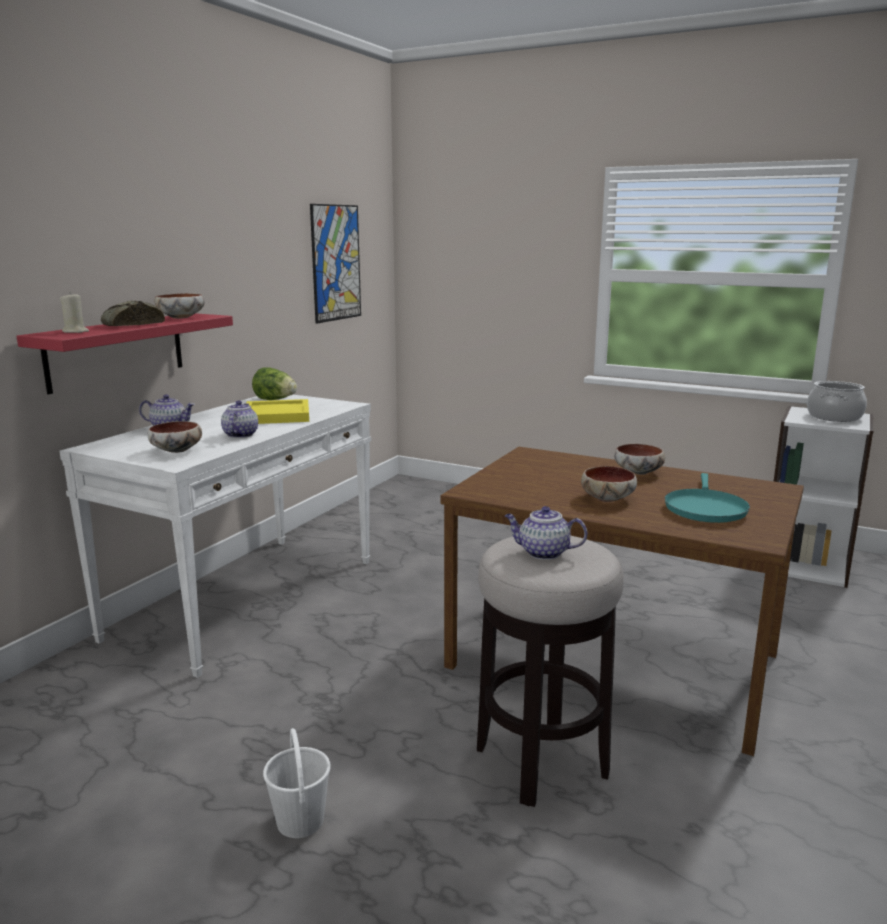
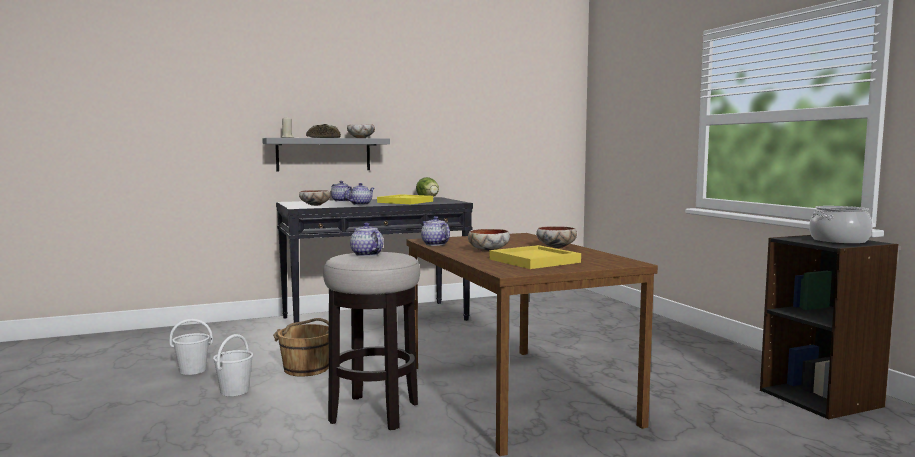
camera: 40 degrees right, 10 degrees down
red shelf [17,313,233,394] -> grey shelf [262,138,390,172]
white console table [60,395,371,678] -> black console table [276,197,473,323]
picture [310,204,361,323] -> none
turquoise frying pan [665,473,750,523] -> yellow tray [490,245,581,269]
white bookcase [774,406,874,588] -> black bookcase [760,235,898,419]
none -> white bucket [169,319,213,375]
none -> brown bucket [273,318,329,376]
none -> teapot [421,216,450,246]

